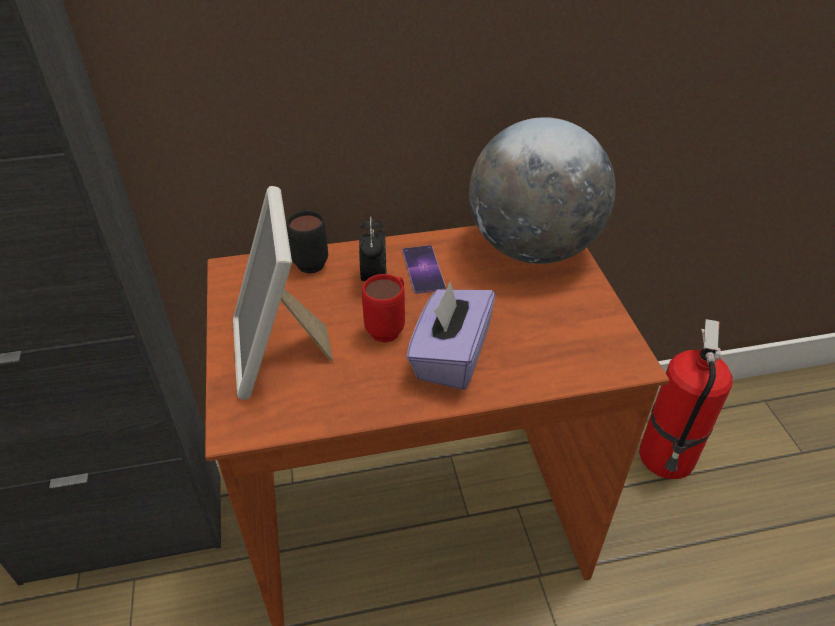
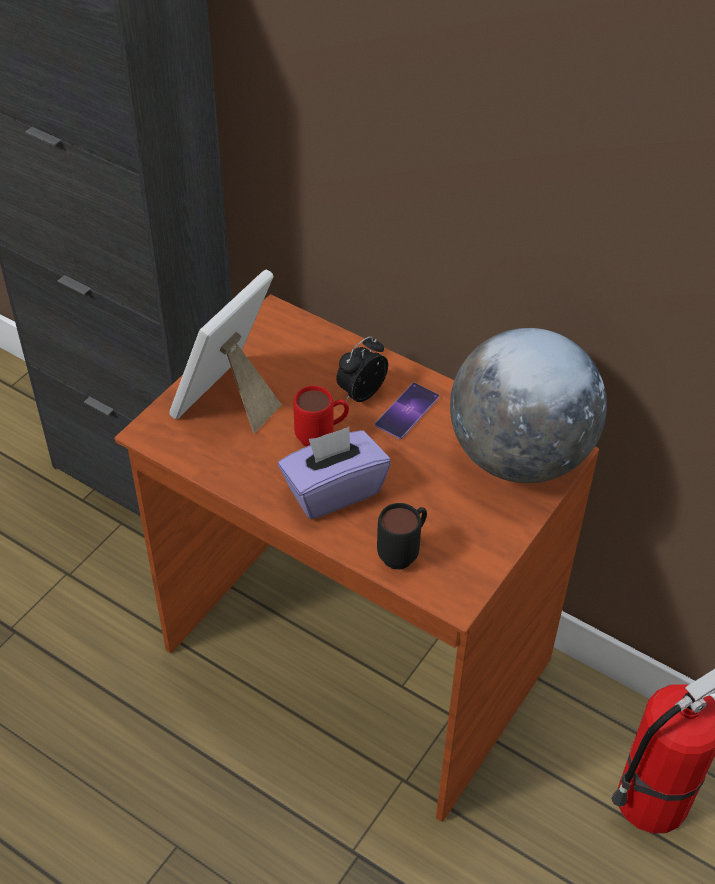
camera: 45 degrees right, 5 degrees up
black mug [287,210,328,274] -> black mug moved to [377,503,427,570]

